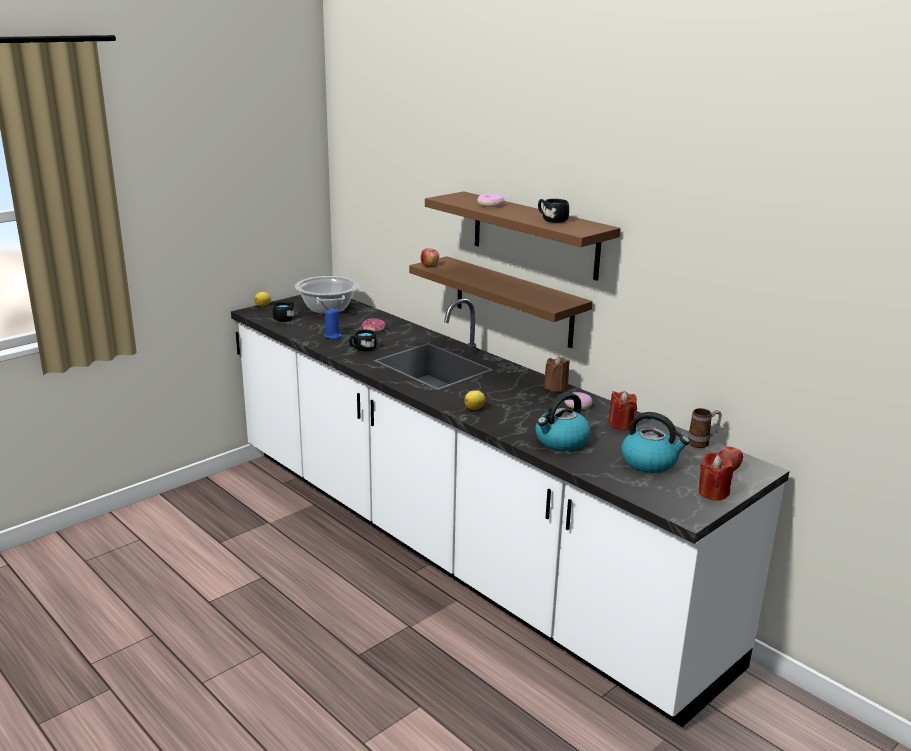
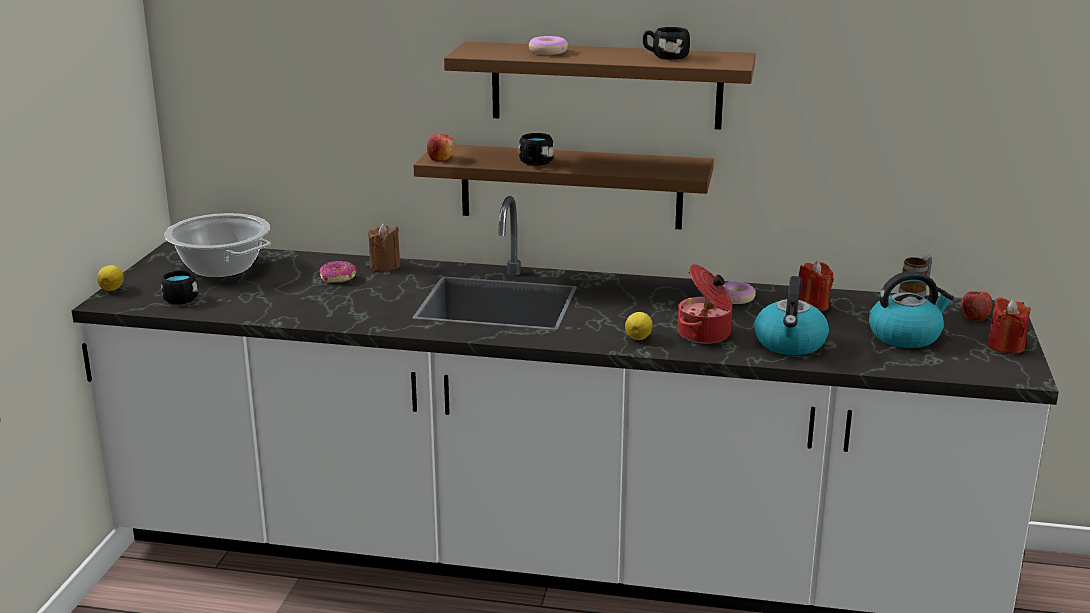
camera: 35 degrees left, 0 degrees up
blue candle [324,309,343,339] -> none
black mug [349,330,377,351] -> black mug moved to [519,133,554,165]
brown candle [544,356,570,392] -> brown candle moved to [368,223,400,271]
none -> cooking pot [678,264,732,344]

